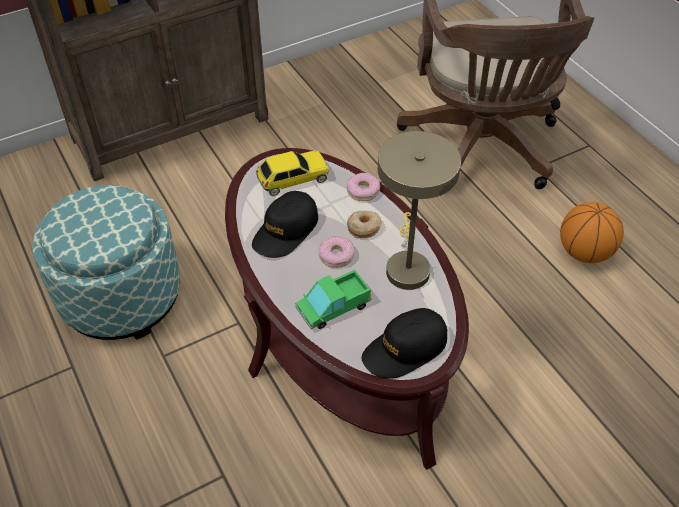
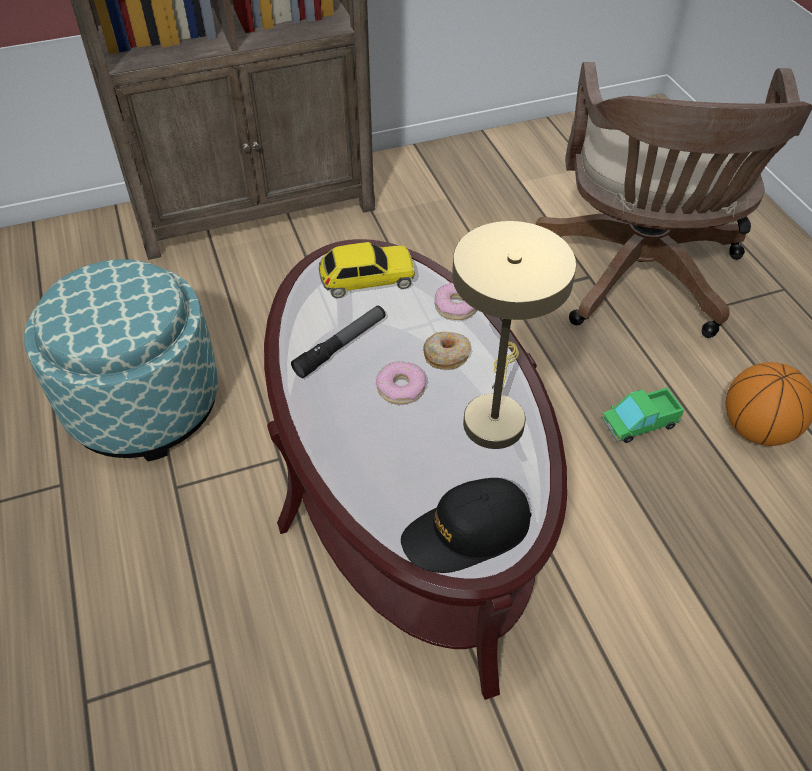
camera: 10 degrees right, 0 degrees up
black cap [252,191,318,258] -> flashlight [291,306,386,378]
toy truck [295,270,372,329] -> toy truck moved to [601,387,684,443]

